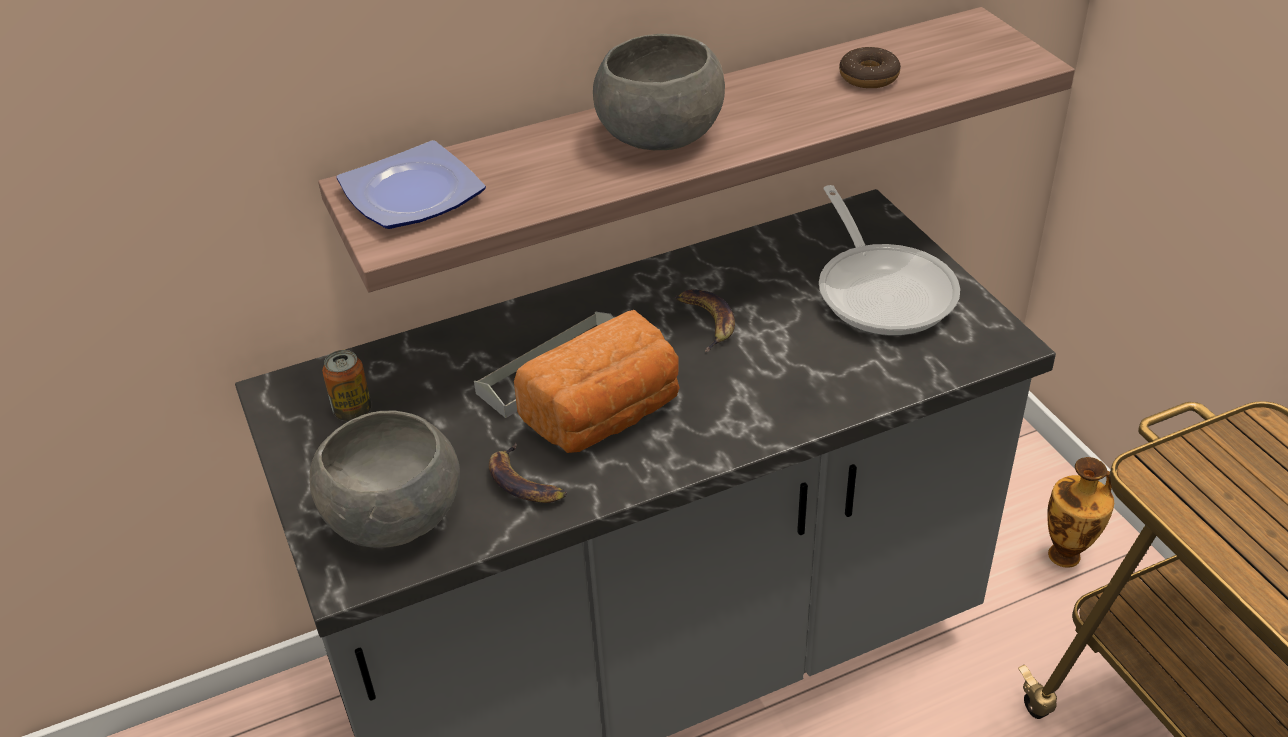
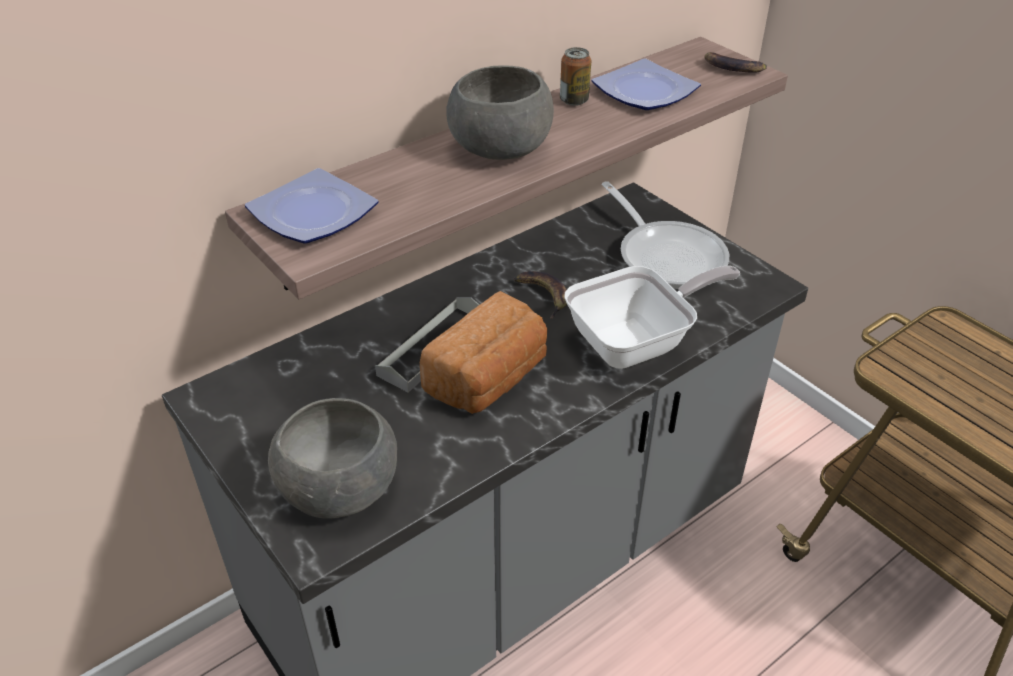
camera: 15 degrees left, 0 degrees up
can [322,350,372,421] -> can moved to [560,47,591,106]
banana [489,443,567,503] -> banana moved to [704,52,767,73]
donut [839,47,901,88] -> plate [592,58,701,110]
vase [1047,457,1114,567] -> none
none -> frying pan [564,266,740,369]

